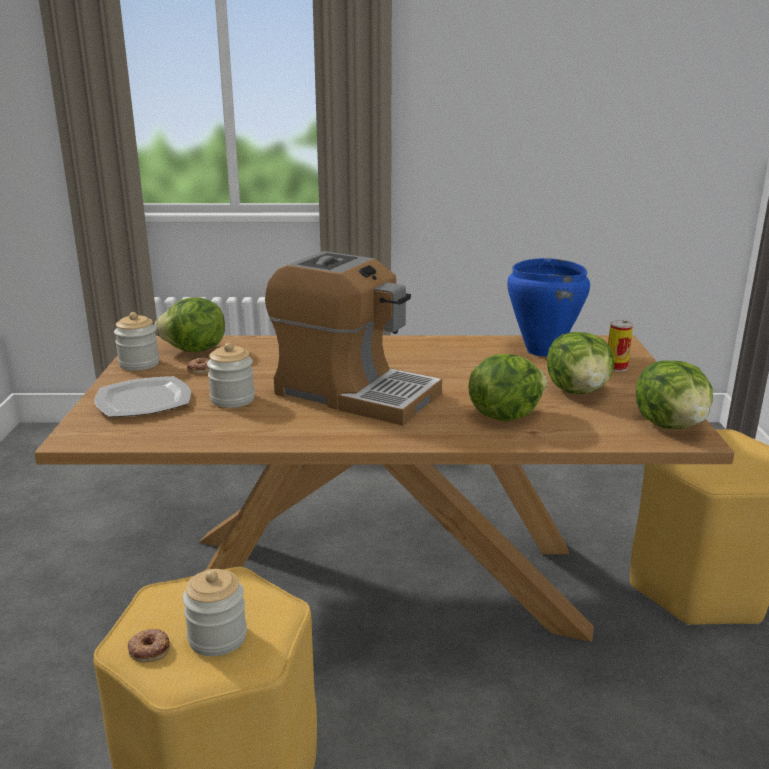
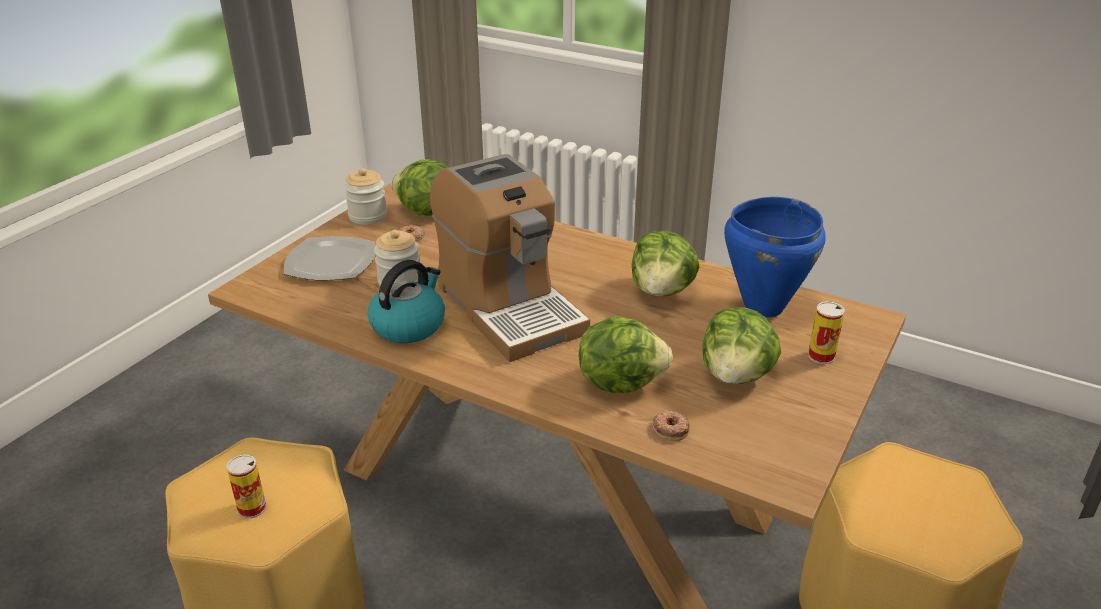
camera: 30 degrees right, 10 degrees up
donut [128,629,170,663] -> donut moved to [653,411,690,441]
jar [183,569,247,656] -> can [227,454,266,519]
lettuce [636,360,713,429] -> lettuce moved to [632,231,699,296]
none -> kettle [368,260,445,343]

